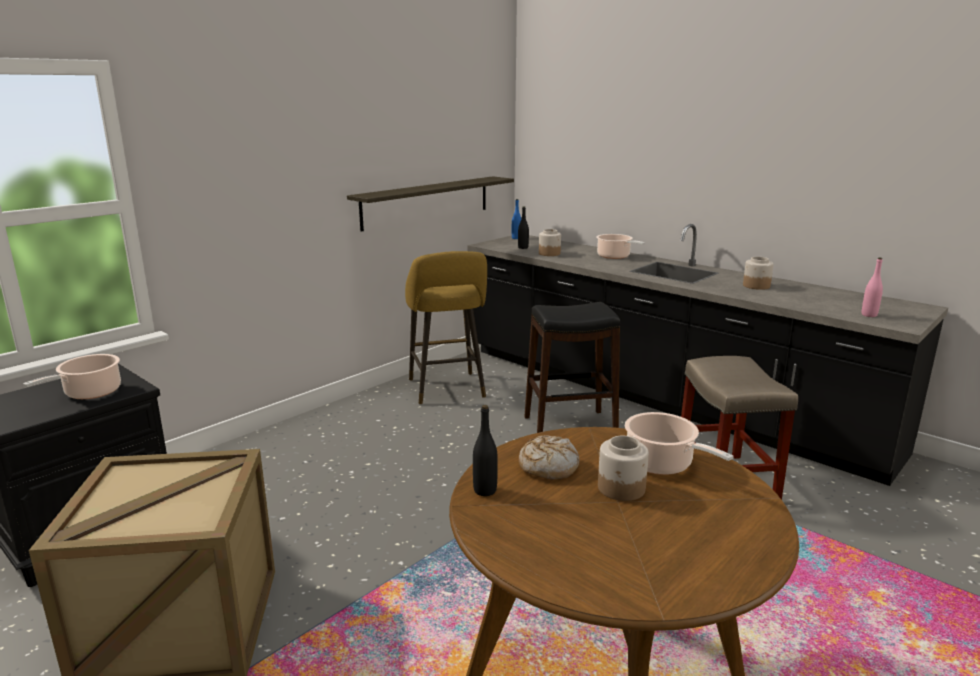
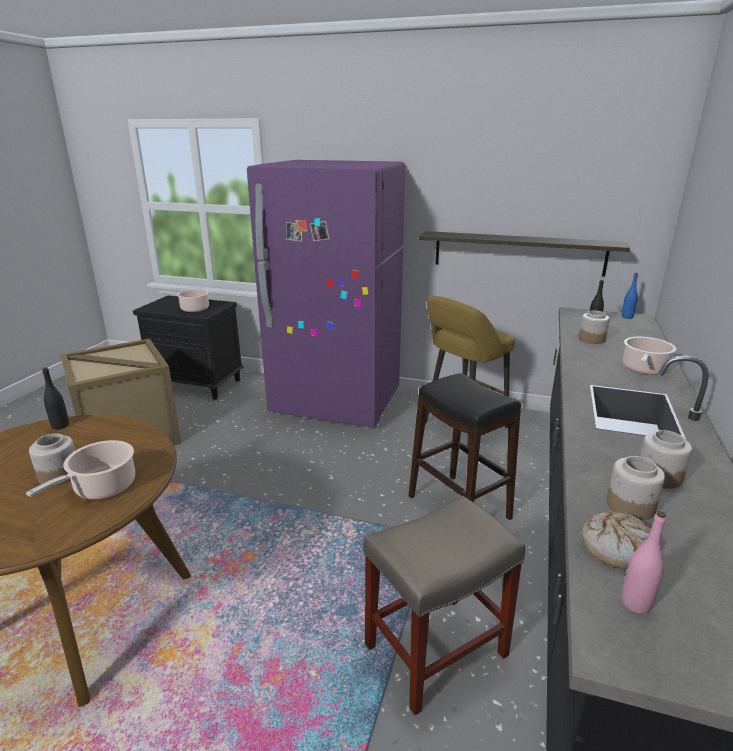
camera: 65 degrees right, 5 degrees up
bread [519,435,579,479] -> bread moved to [582,511,651,569]
none -> purple fridge [247,160,405,428]
none -> jar [606,456,665,520]

